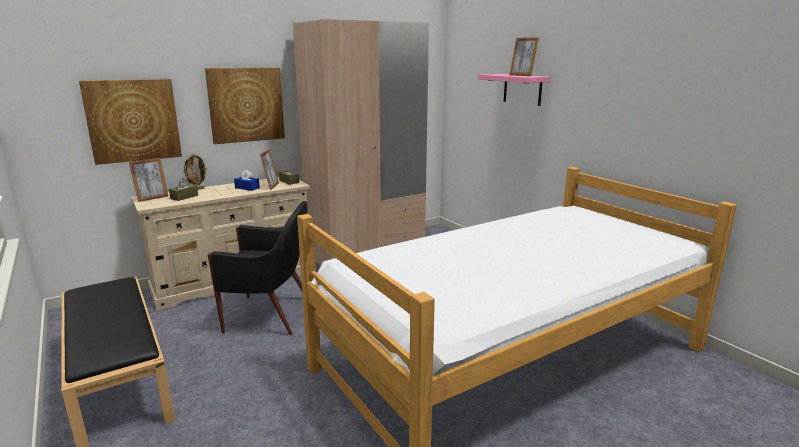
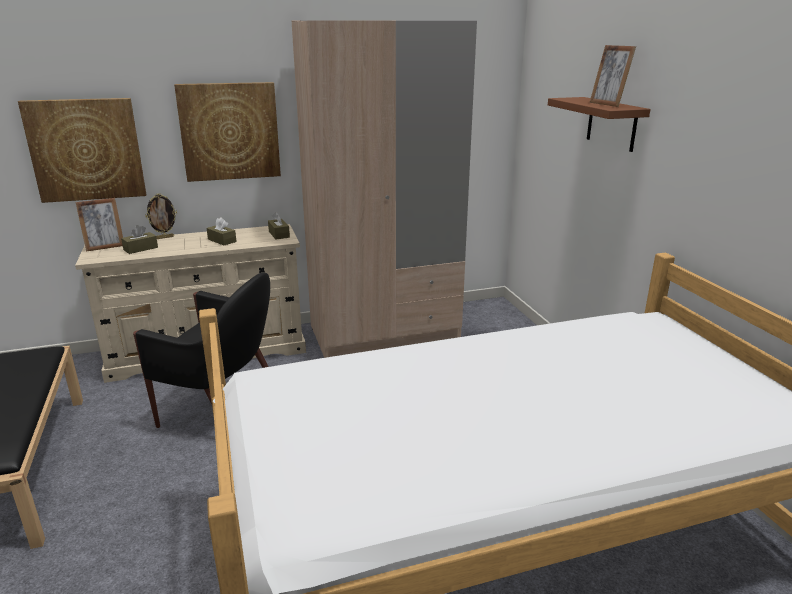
camera: 15 degrees right, 5 degrees up
blue tissue box [234,170,260,191] -> brown tissue box [206,217,237,245]
picture frame [260,149,279,190] -> none
pink shelf [478,74,551,106] -> brown shelf [548,97,650,152]

